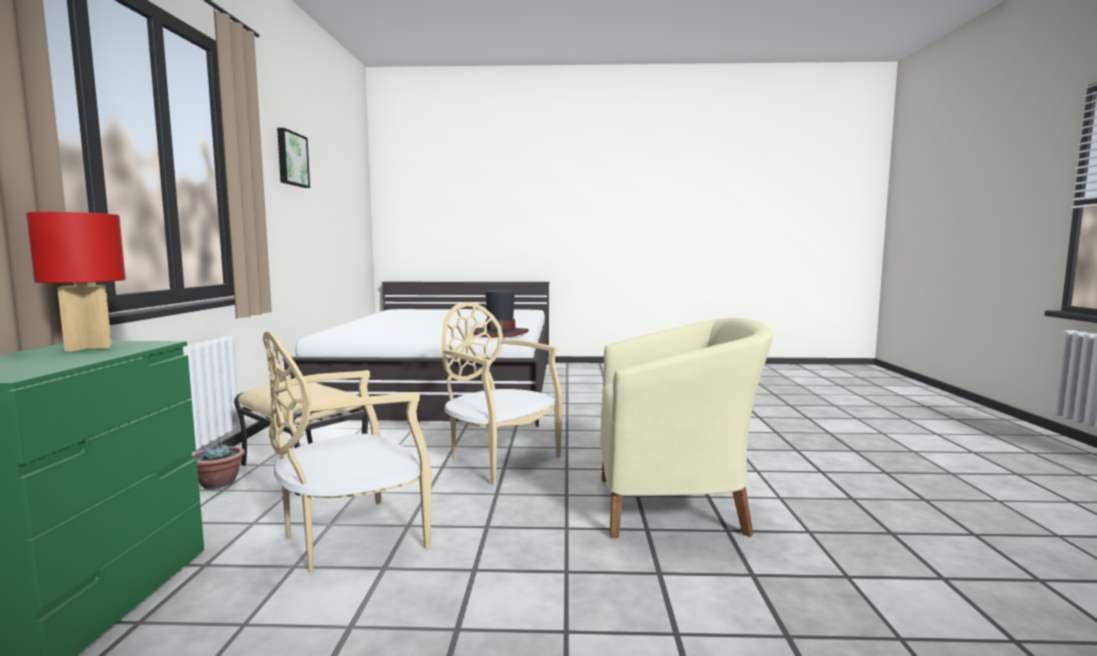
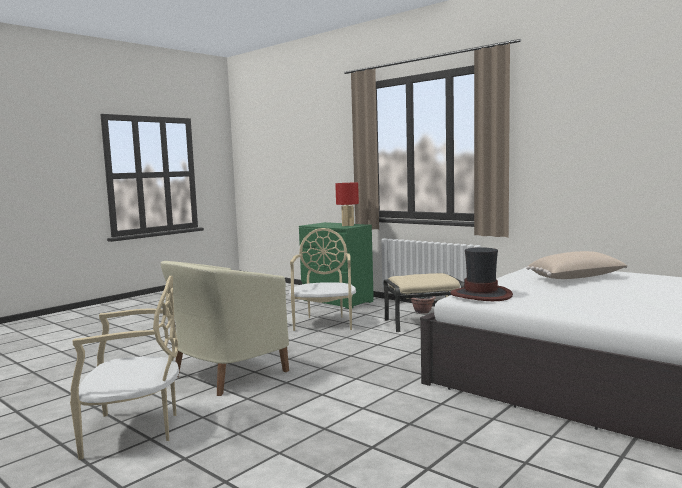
camera: 130 degrees right, 0 degrees up
picture [277,128,310,188] -> none
beige chair [442,302,563,485] -> beige chair moved to [70,276,179,460]
none -> beige pillow [526,251,628,279]

